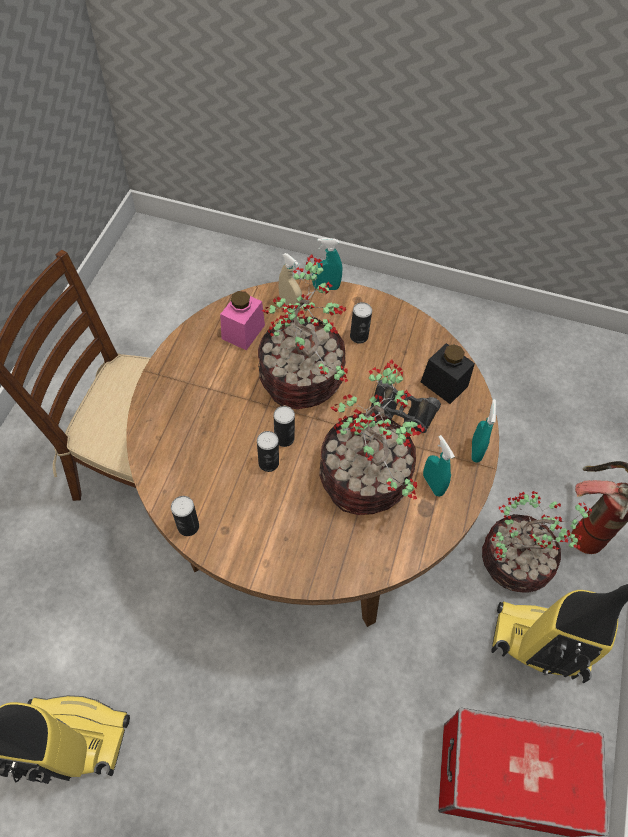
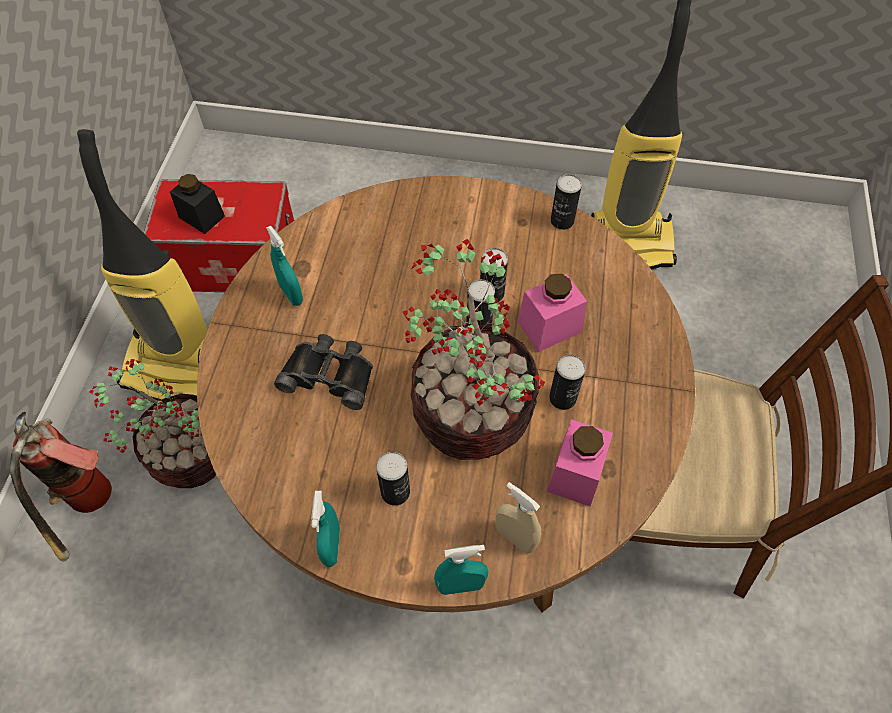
camera: 175 degrees right, 0 degrees up
potted plant [319,360,425,515] -> none
black jar [421,343,475,404] -> black jar moved to [170,174,225,234]
turquoise spray bottle [471,399,496,463] -> turquoise spray bottle moved to [311,491,340,567]
none -> pink jar [518,274,587,352]
none -> can [549,355,586,410]

